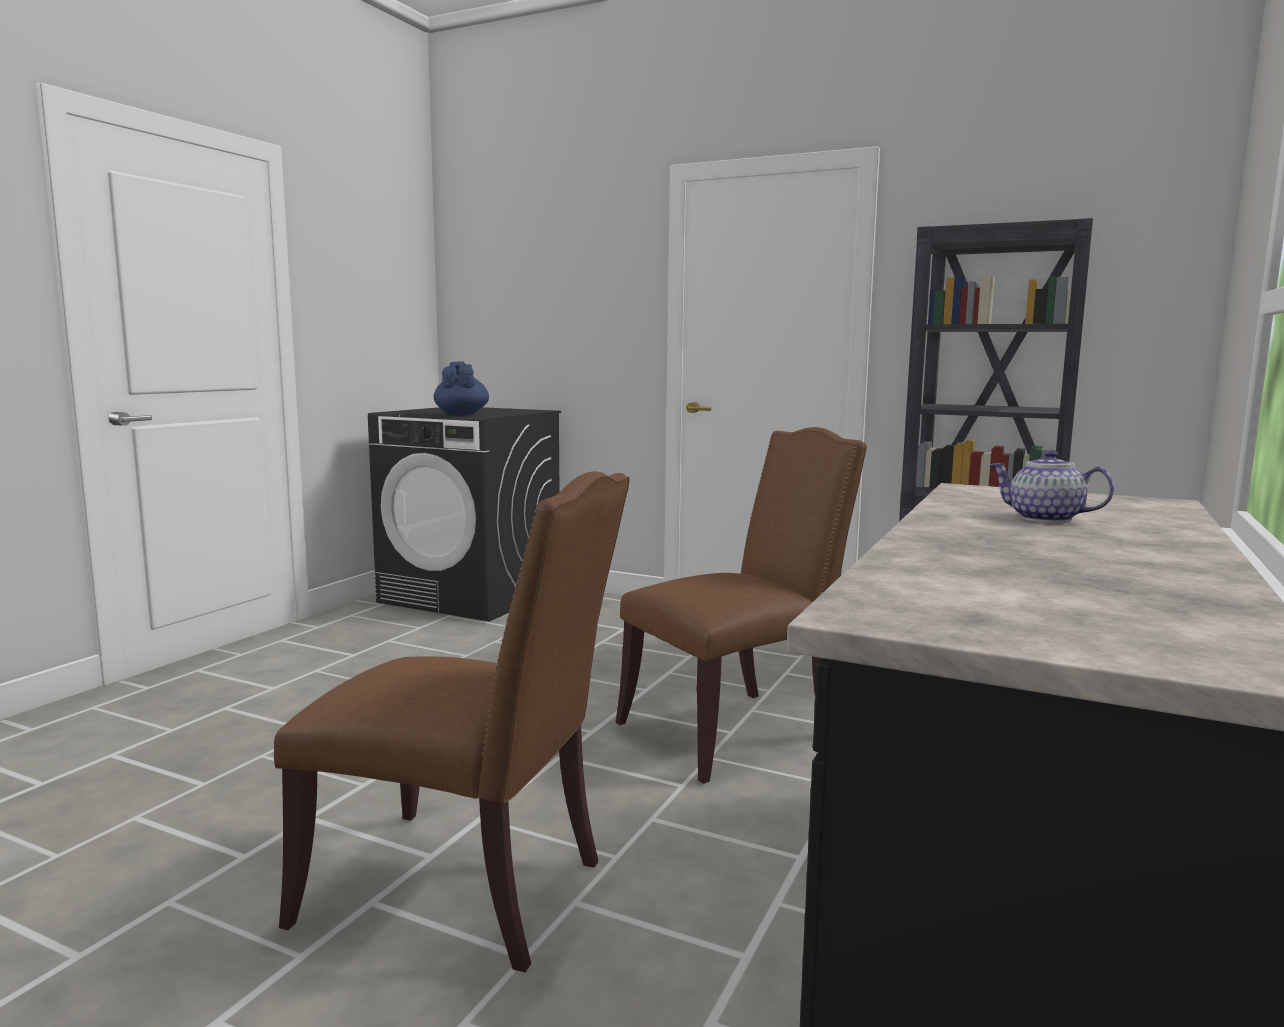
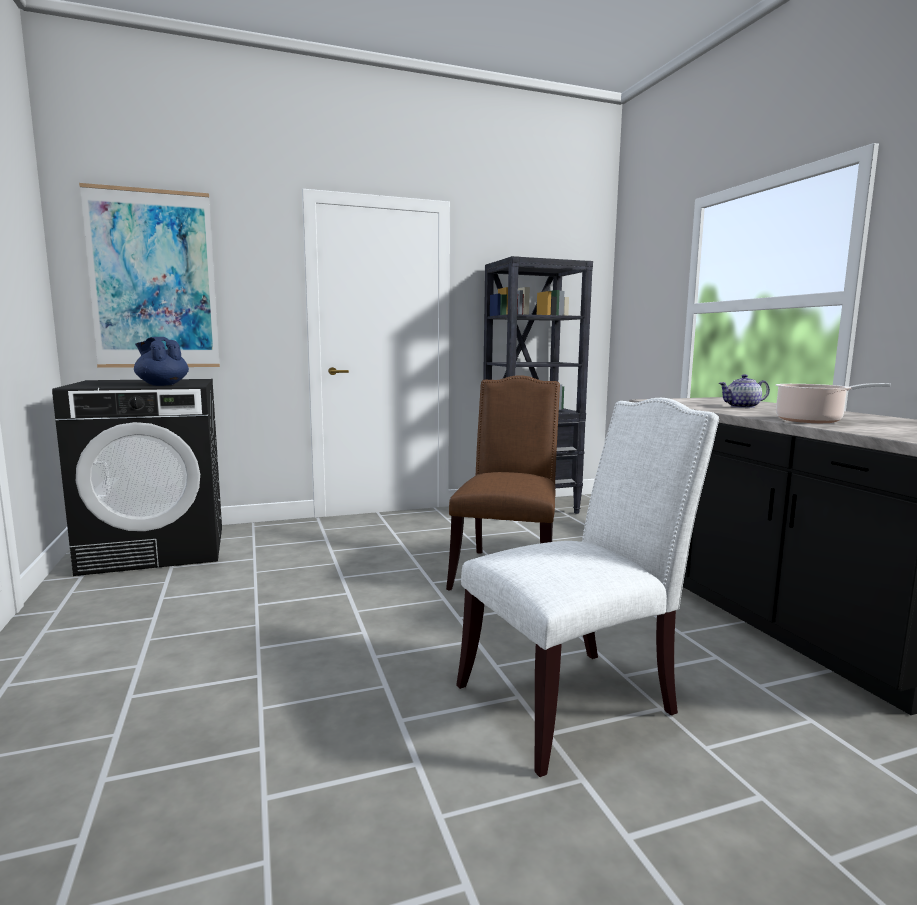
camera: 45 degrees left, 0 degrees up
brown chair [274,471,629,972] -> white chair [456,398,719,777]
none -> picture [79,183,220,368]
none -> cooking pot [775,383,891,423]

